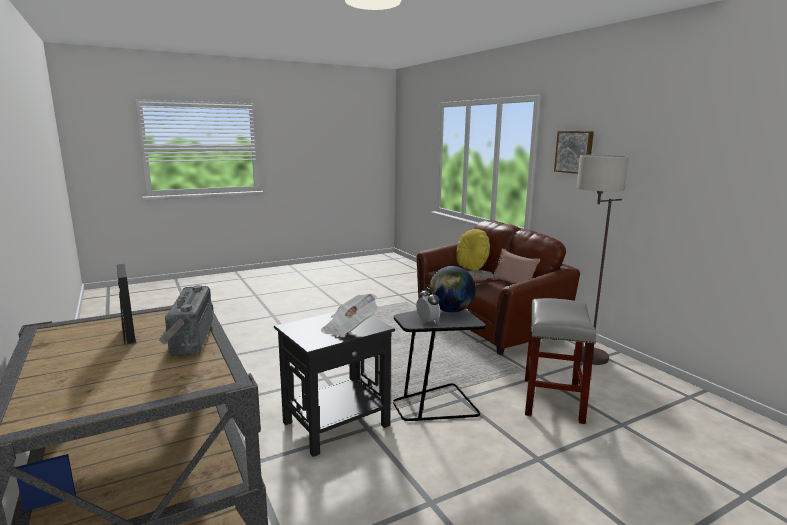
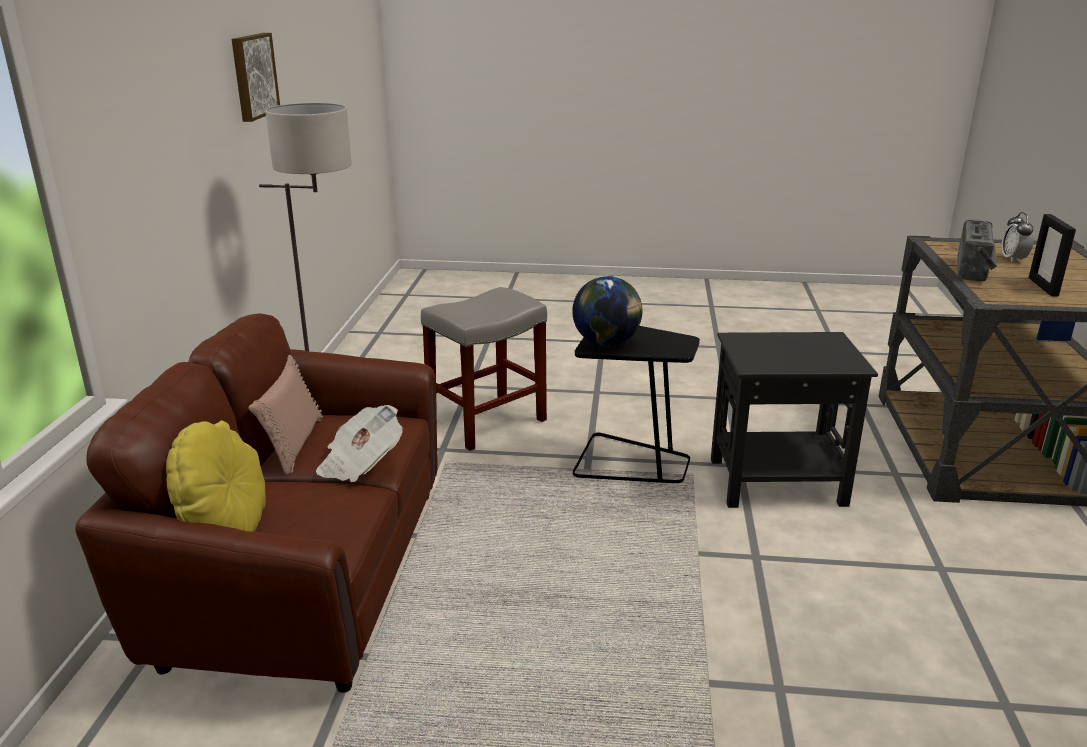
camera: 145 degrees left, 10 degrees up
newspaper [321,294,378,337] -> none
alarm clock [416,287,440,324] -> alarm clock moved to [1001,212,1034,263]
picture [554,131,594,174] -> picture moved to [231,33,280,122]

